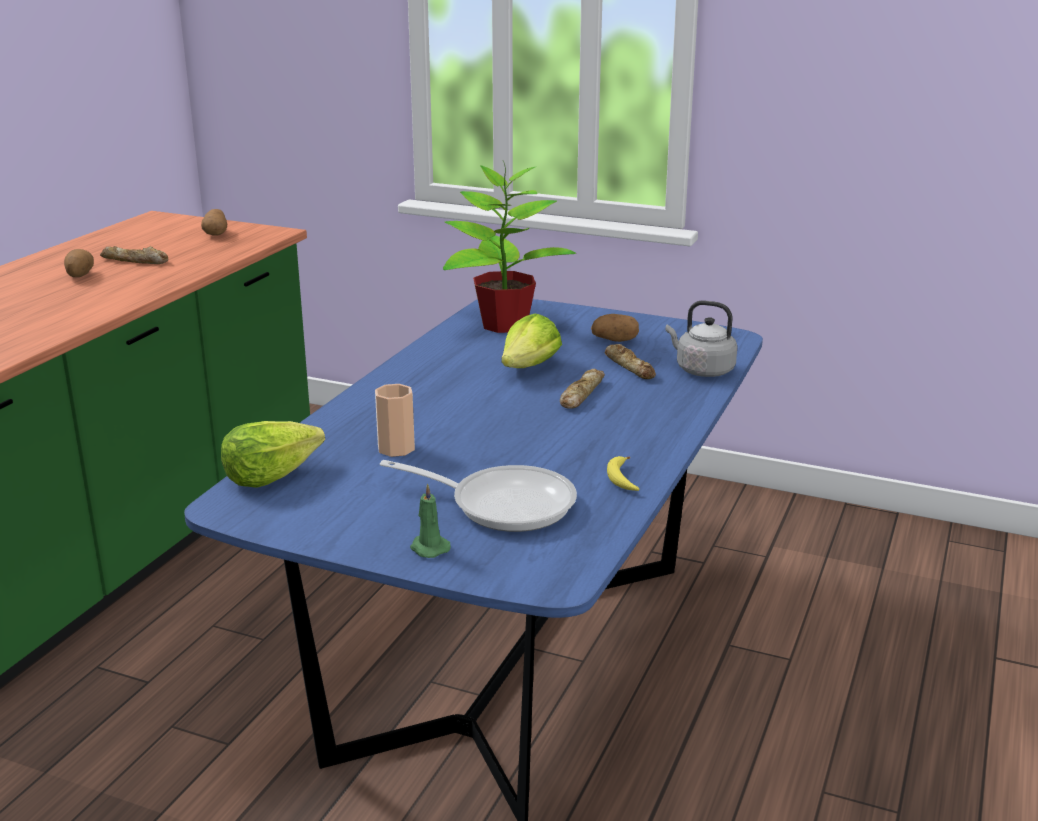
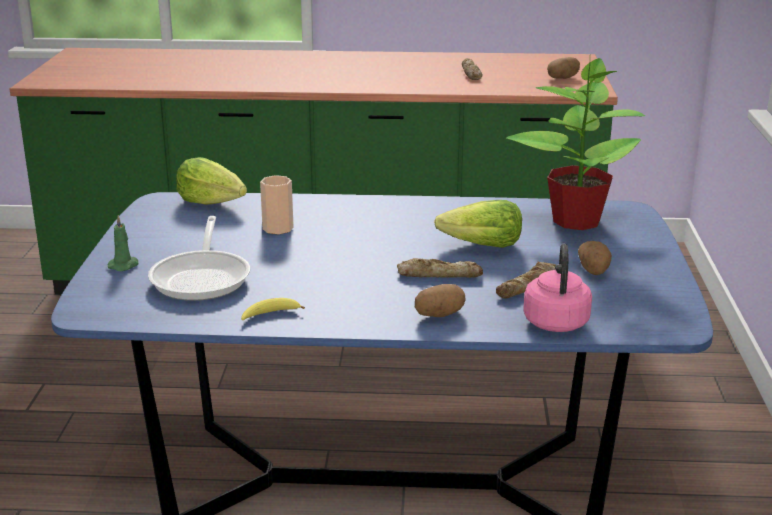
camera: 70 degrees right, 0 degrees up
potato [64,249,94,277] -> potato moved to [415,284,466,317]
grey kettle [666,300,737,377] -> pink kettle [523,244,592,332]

